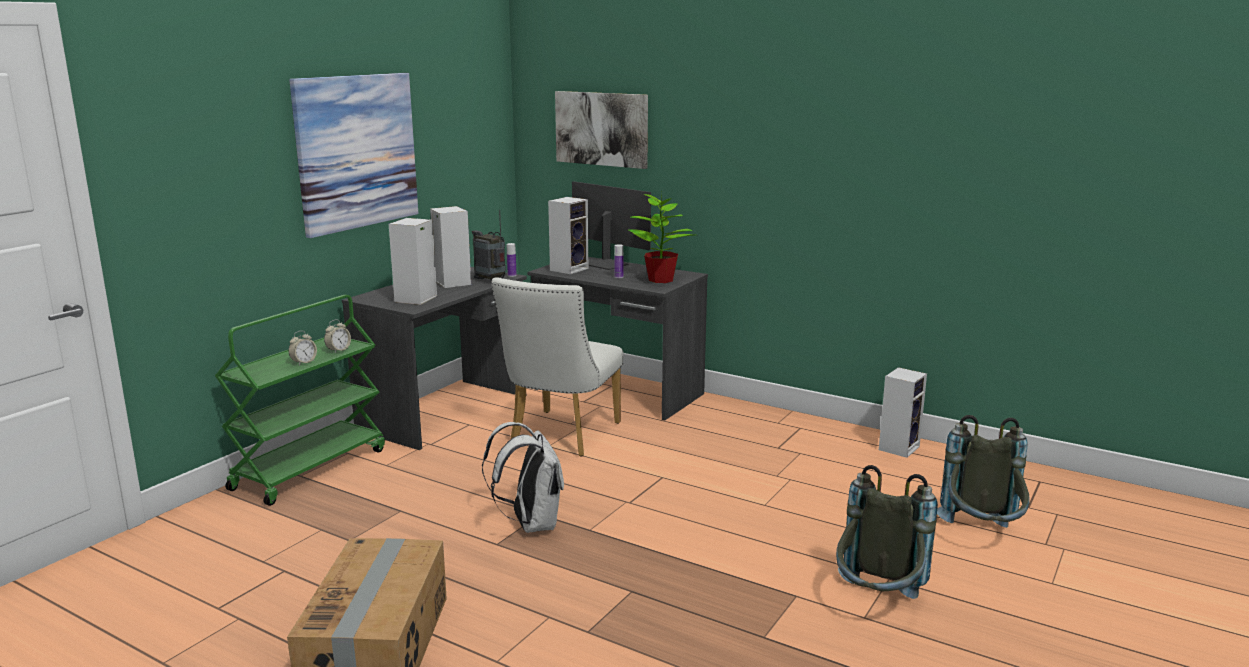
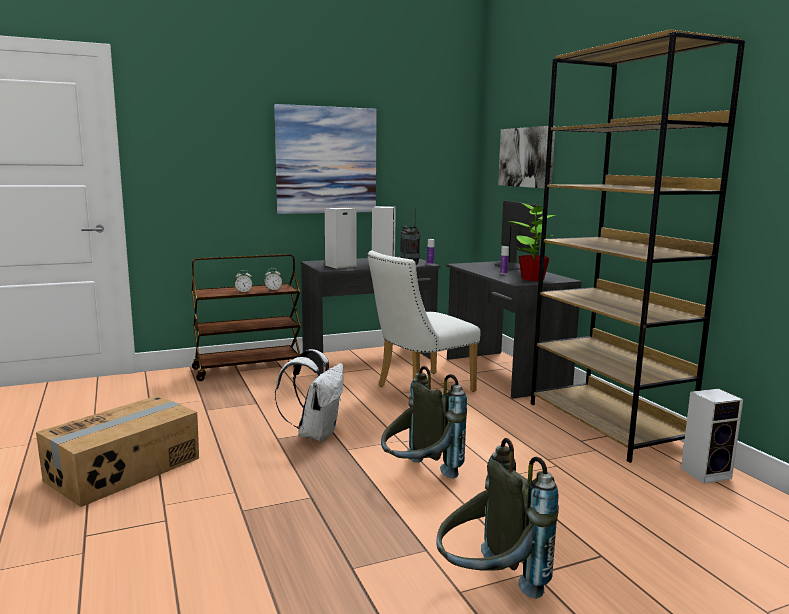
camera: 35 degrees right, 5 degrees down
green cart [215,295,385,506] -> brown cart [191,254,301,381]
speaker [548,197,588,274] -> none
grey backpack [937,415,1030,528] -> grey backpack moved to [381,366,467,479]
none -> brown bookcase [531,29,745,463]

